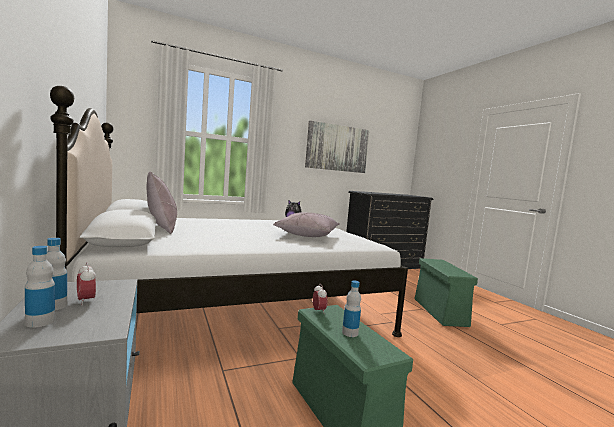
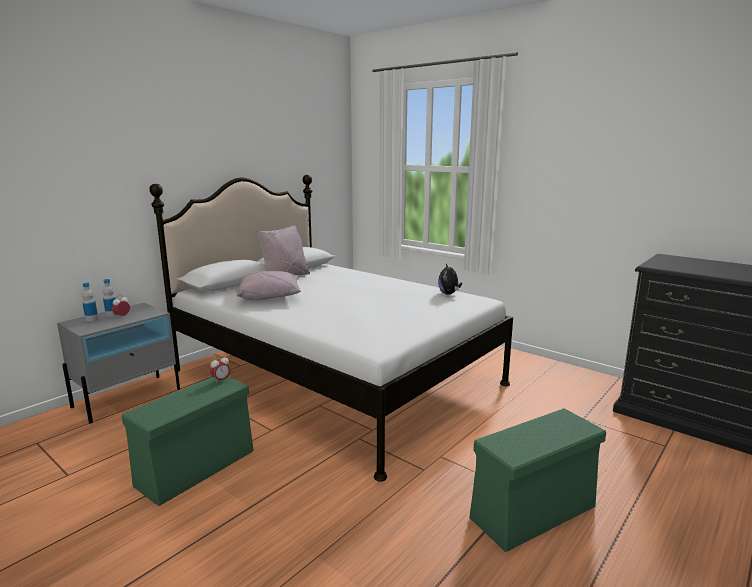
camera: 65 degrees right, 10 degrees up
purple pillow [273,212,340,237] -> purple pillow moved to [236,271,301,300]
picture [305,121,370,173] -> none
bottle [342,280,361,337] -> none

